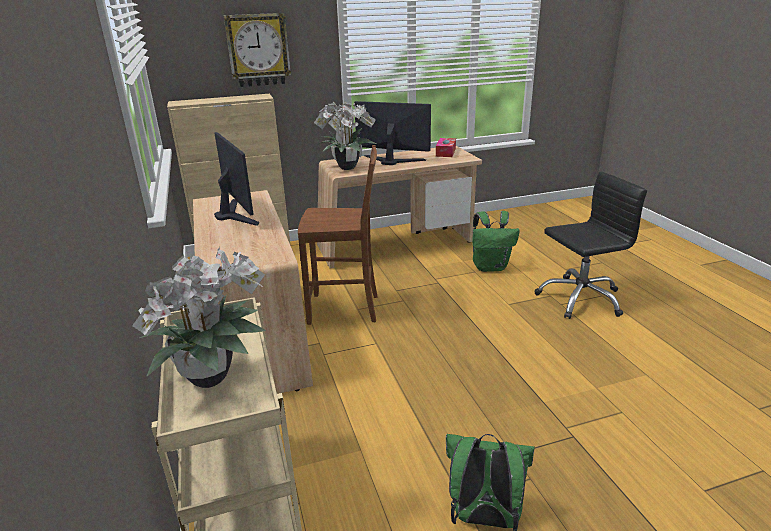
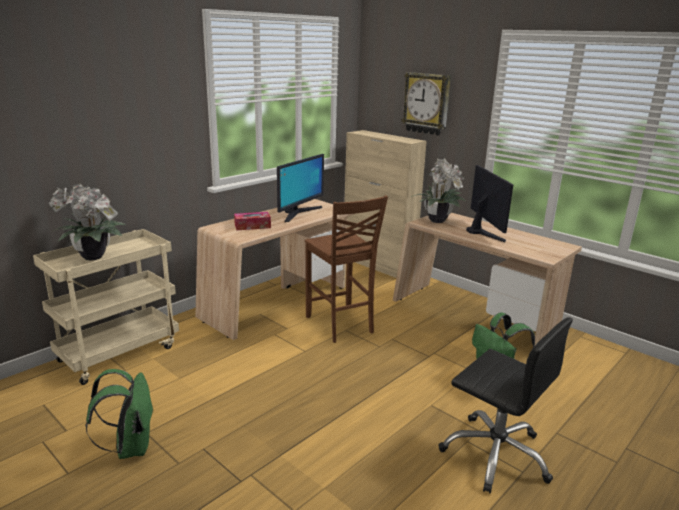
camera: 60 degrees right, 5 degrees down
tissue box [436,138,456,157] -> tissue box moved to [234,212,271,230]

